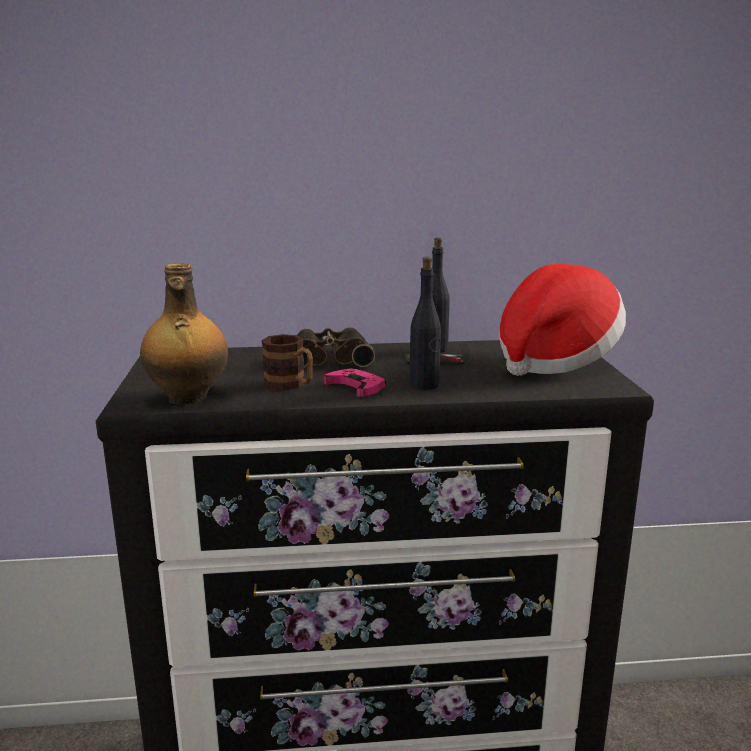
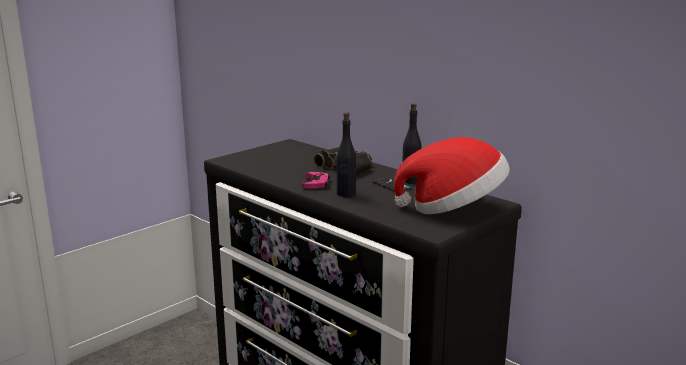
camera: 50 degrees right, 0 degrees up
bottle [140,263,228,405] -> none
mug [261,334,313,391] -> none

